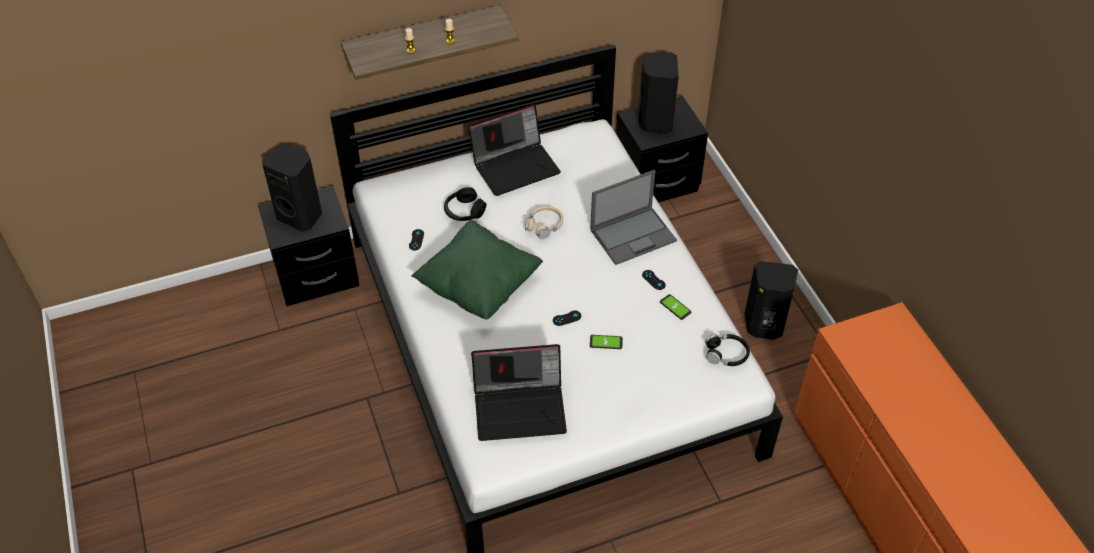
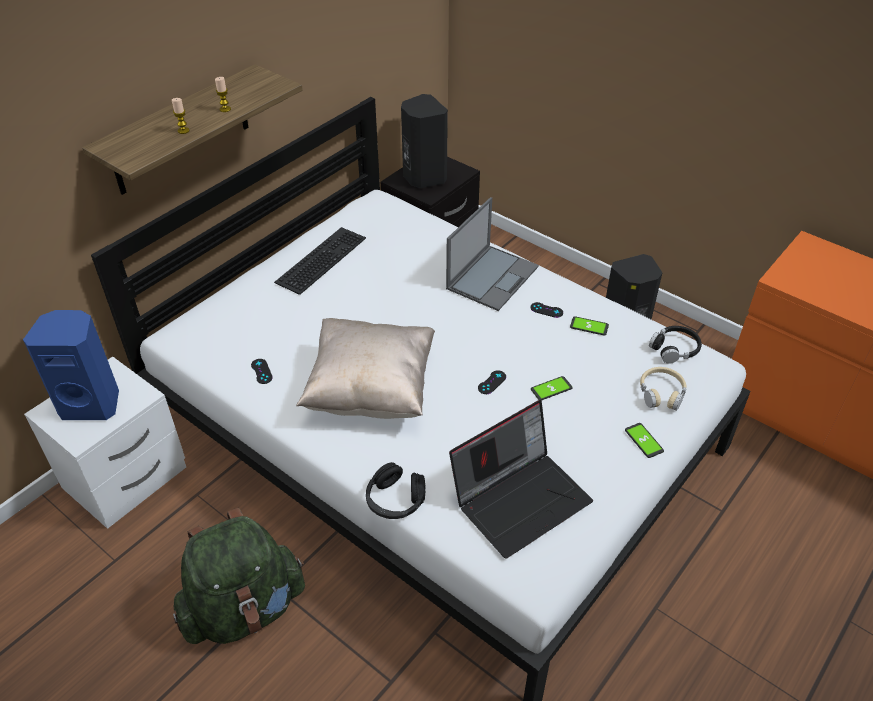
camera: 30 degrees left, 5 degrees down
black nightstand [258,186,360,306] -> white nightstand [24,356,186,529]
black speaker [262,145,322,232] -> blue speaker [23,310,119,420]
green pillow [411,219,543,320] -> beige pillow [296,318,435,419]
black headphones [444,187,486,221] -> black headphones moved to [366,462,426,519]
laptop [468,104,561,196] -> keyboard [274,227,366,295]
beige headphones [525,206,563,239] -> beige headphones moved to [640,367,687,411]
none -> green backpack [173,508,305,644]
none -> phone [625,423,664,458]

